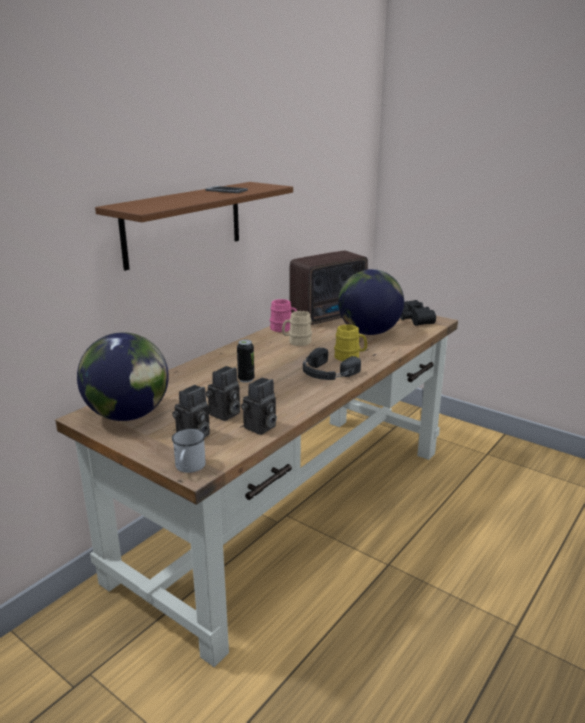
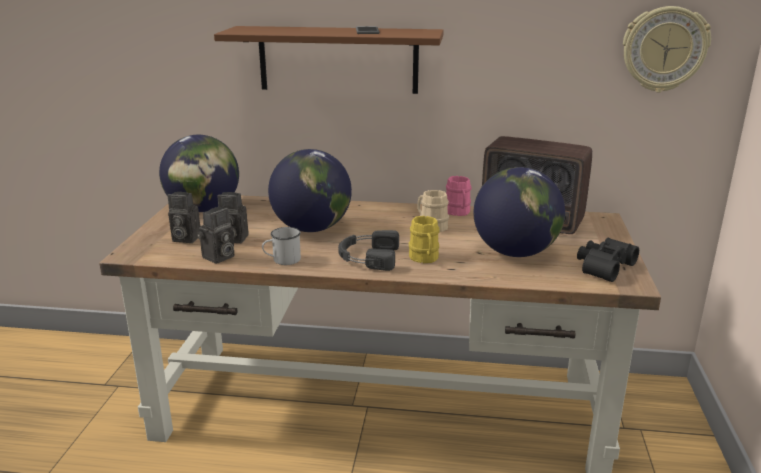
camera: 60 degrees right, 0 degrees up
white mug [172,428,206,473] -> white mug moved to [262,227,301,265]
can [237,340,254,383] -> globe [268,149,352,232]
camera [241,377,277,435] -> camera turned 60 degrees counterclockwise [197,207,235,264]
none -> wall clock [623,6,711,93]

